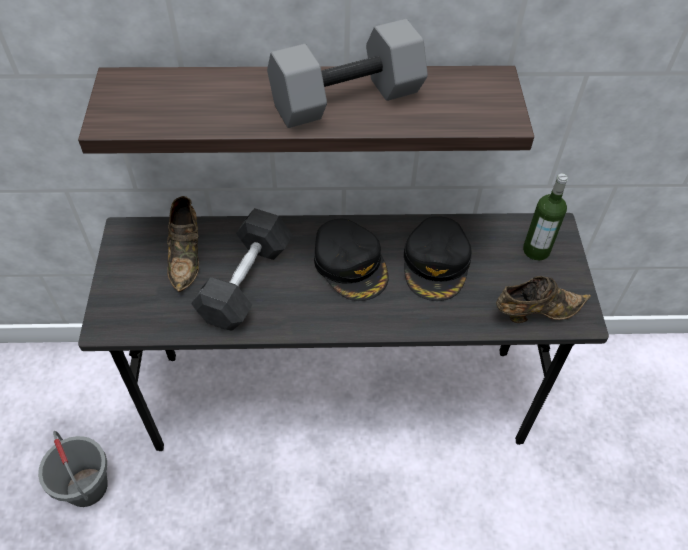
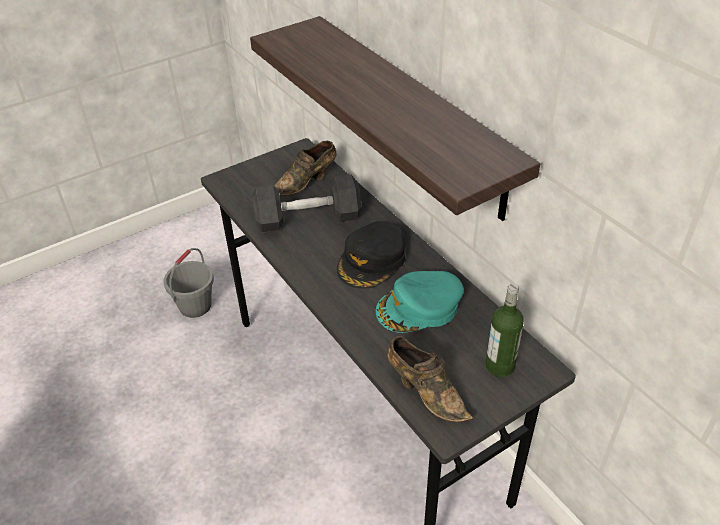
camera: 60 degrees right, 10 degrees down
grey dumbbell [267,19,428,128] -> none
black cap [404,216,472,301] -> turquoise cap [376,271,464,333]

